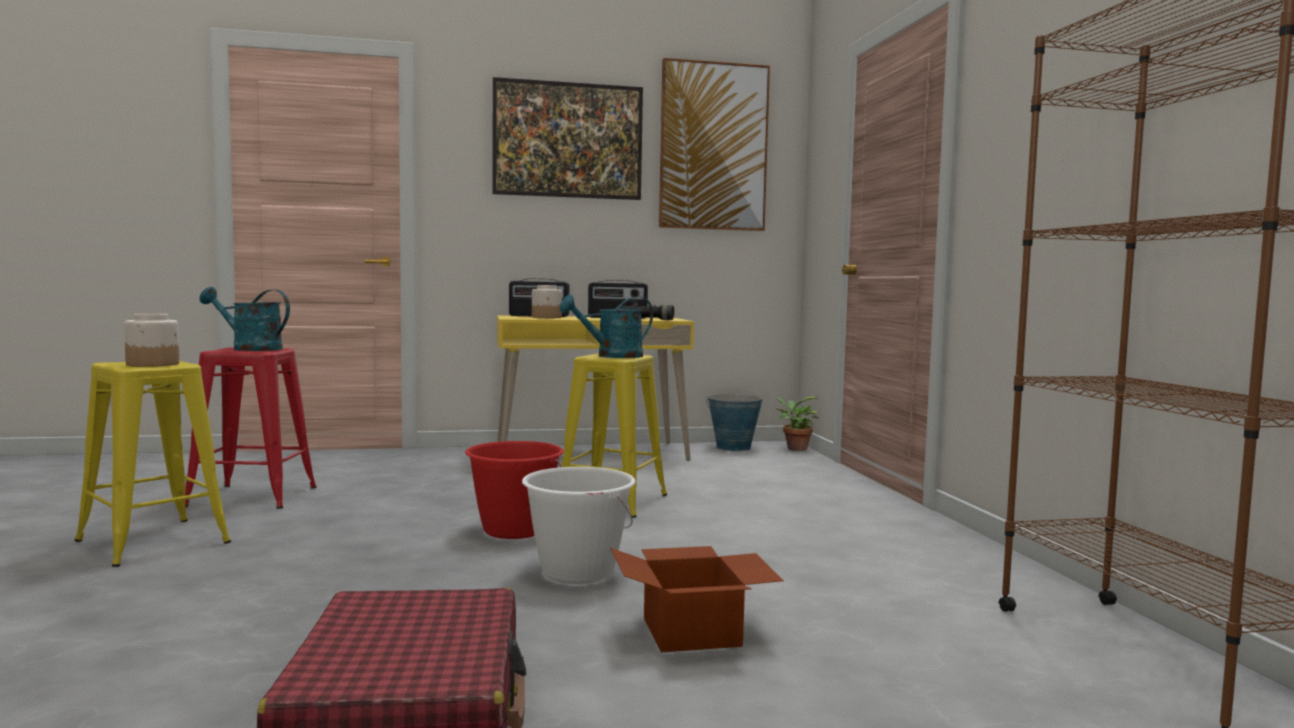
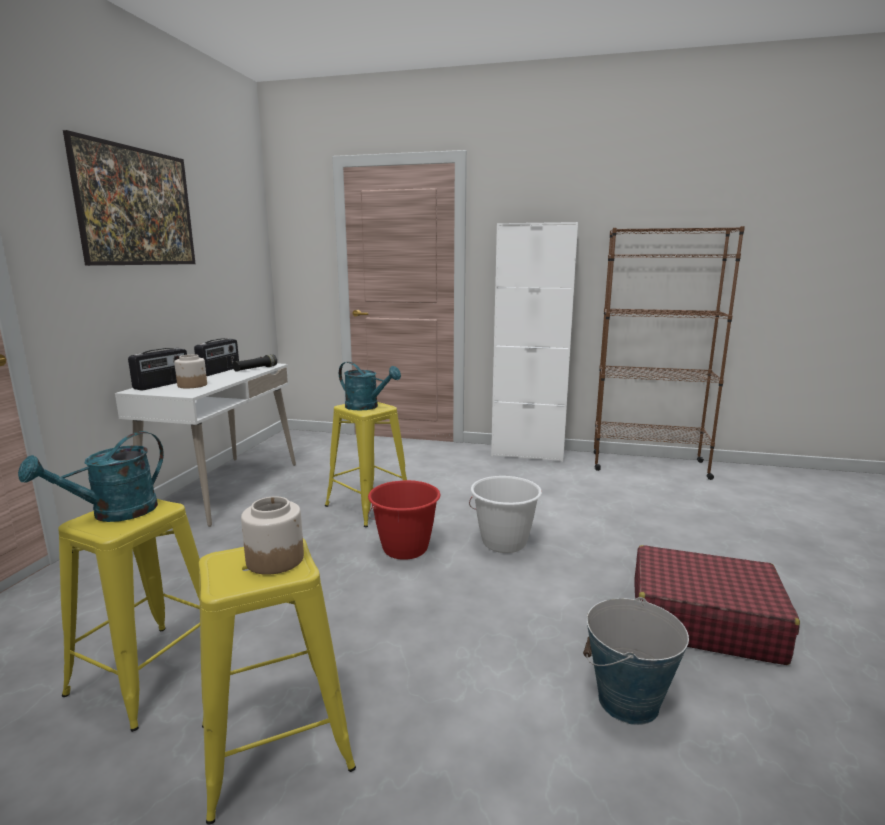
camera: 65 degrees left, 10 degrees up
red stool [185,347,317,509] -> yellow stool [58,499,200,732]
yellow desk [497,315,694,461] -> white desk [115,363,296,527]
turquoise watering can [560,294,653,358] -> turquoise watering can turned 60 degrees counterclockwise [339,362,401,411]
cardboard box [610,546,784,652] -> none
picture [659,58,770,231] -> none
bucket [706,394,763,451] -> bucket moved to [583,597,689,725]
potted plant [776,396,819,451] -> none
none -> white cabinet [491,222,578,462]

